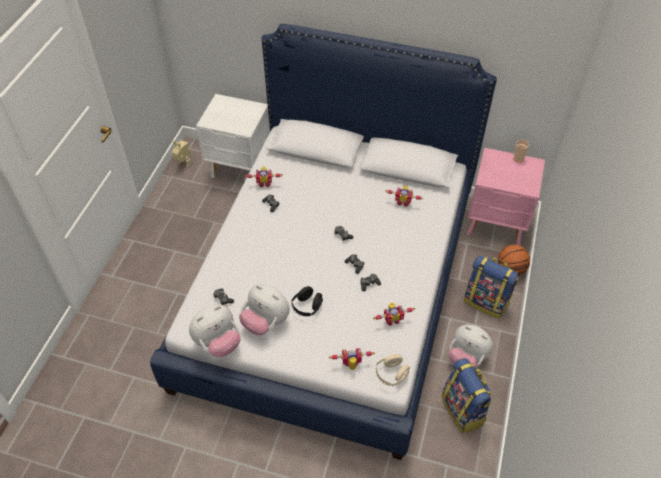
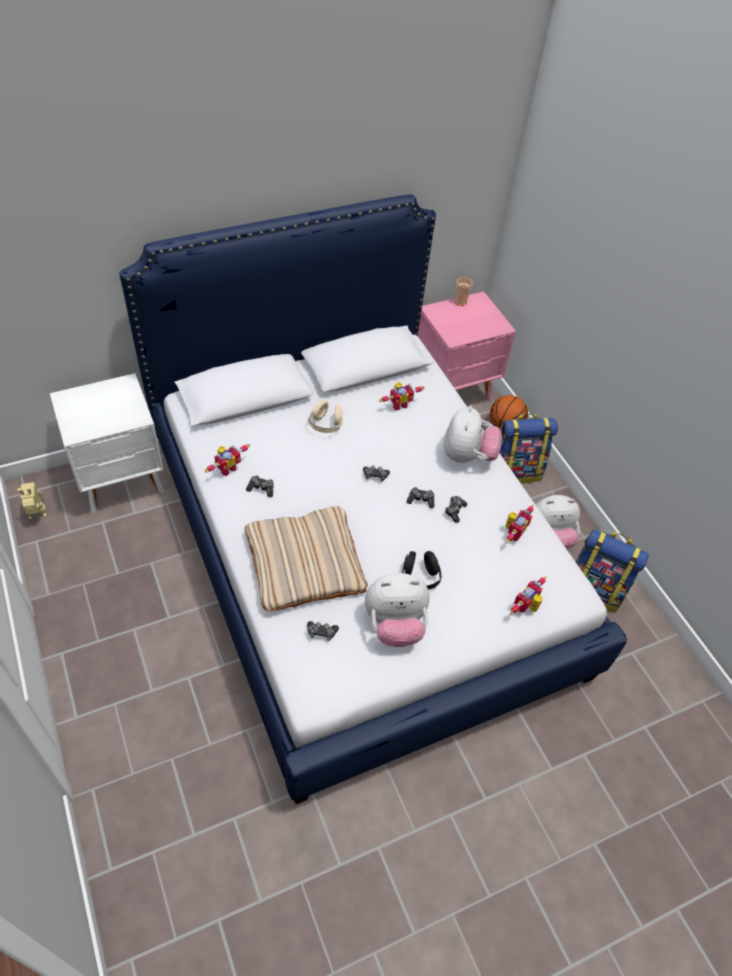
camera: 45 degrees left, 0 degrees up
plush toy [189,304,241,357] -> plush toy moved to [443,405,502,463]
beige headphones [375,354,410,386] -> beige headphones moved to [308,400,343,433]
none -> beige pillow [245,506,368,611]

